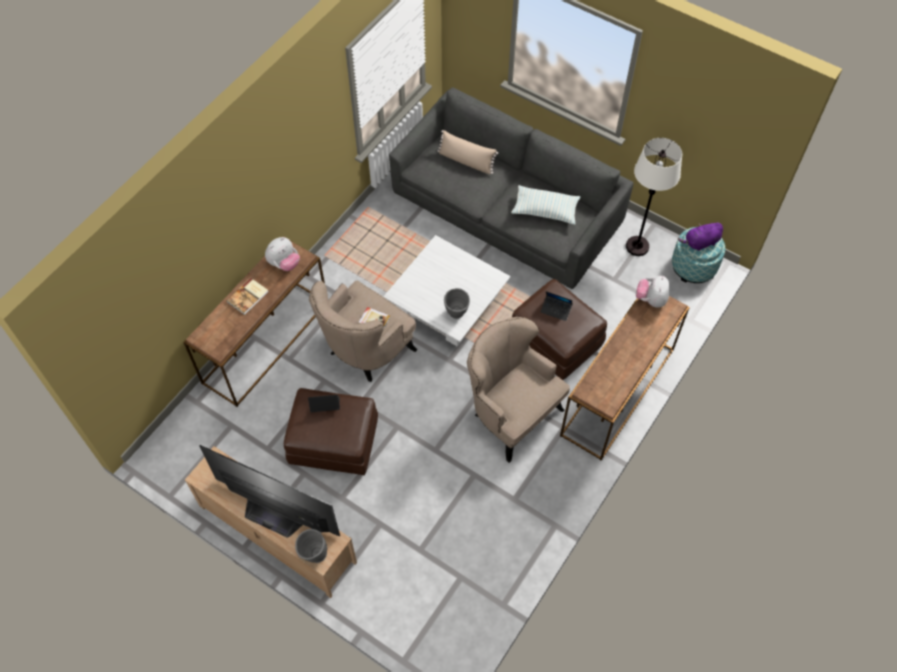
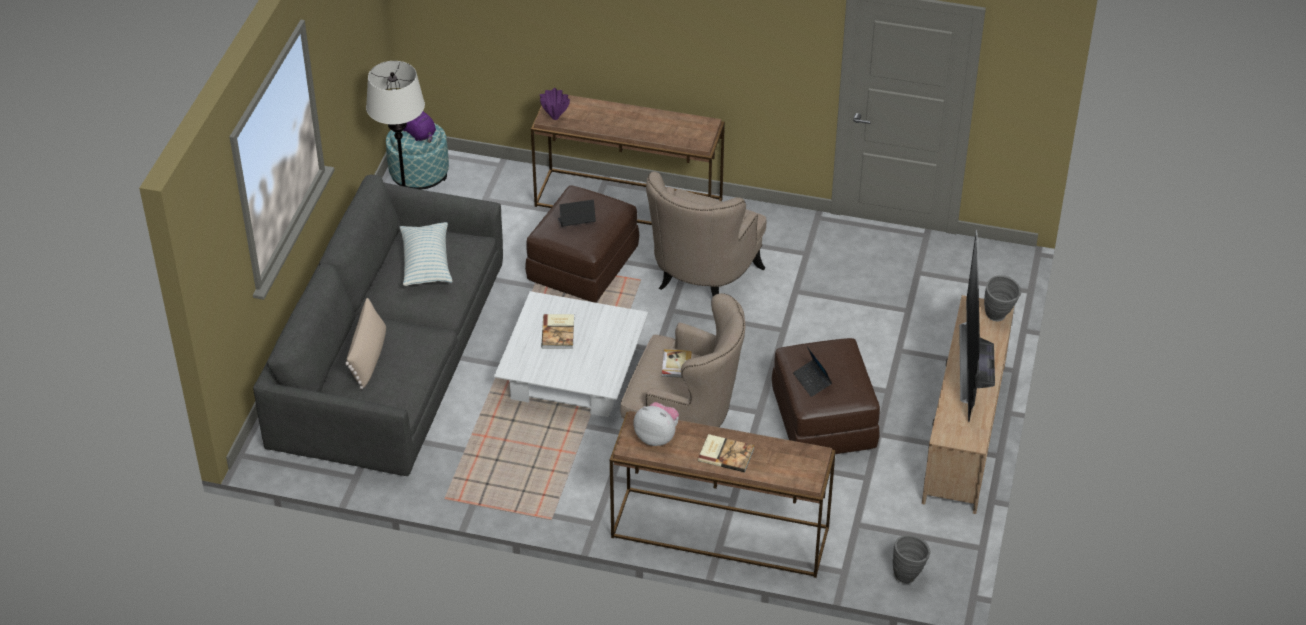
camera: 110 degrees left, 15 degrees down
grey vase [444,288,470,319] -> grey vase moved to [893,535,931,584]
laptop [541,291,573,321] -> laptop turned 105 degrees counterclockwise [558,200,596,227]
plush toy [636,276,670,308] -> purple vase [540,88,570,120]
none -> book [541,314,574,348]

